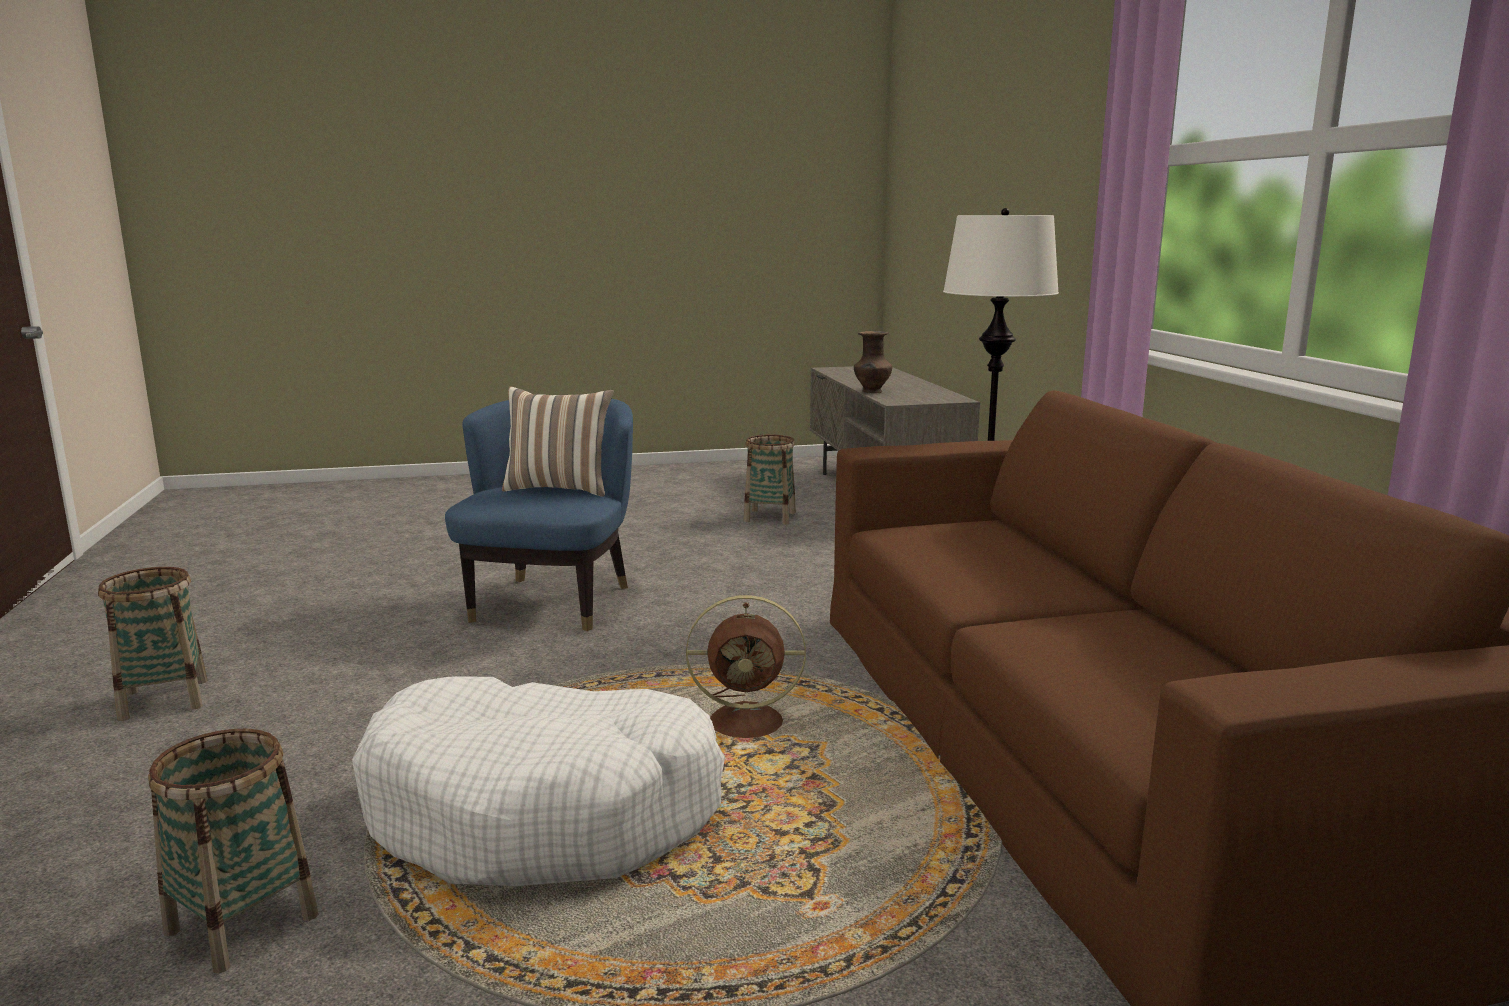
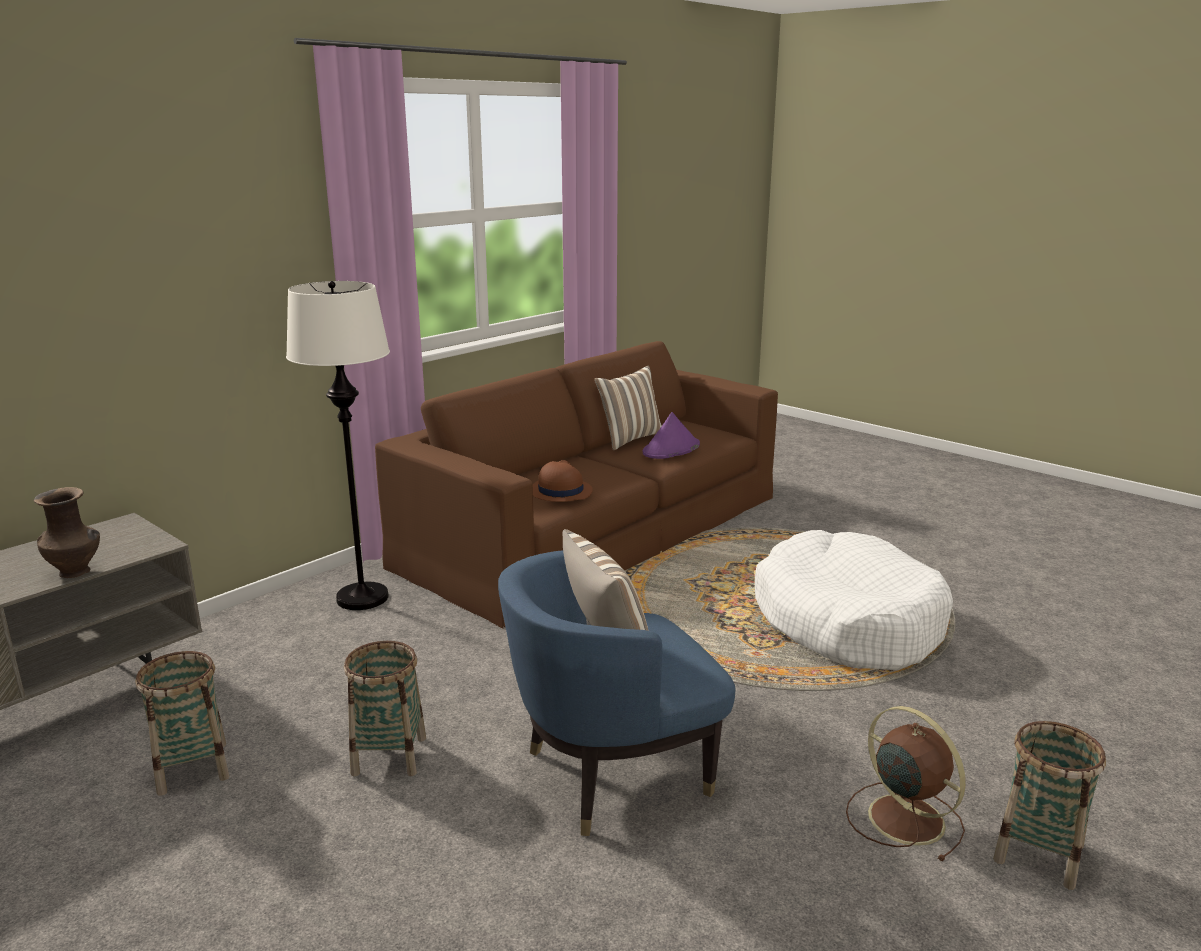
camera: 125 degrees left, 5 degrees up
basket [148,729,319,973] -> basket moved to [344,641,426,776]
brown fan [686,595,806,738] -> brown fan moved to [846,706,966,861]
none -> brown hat [533,460,593,502]
none -> pillow [595,366,662,450]
none -> purple hat [643,412,700,459]

